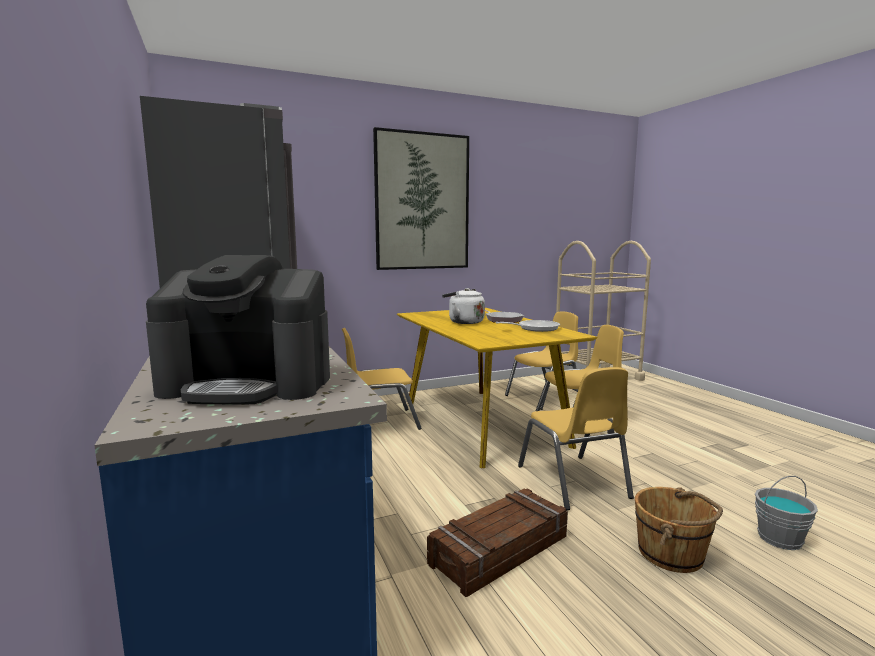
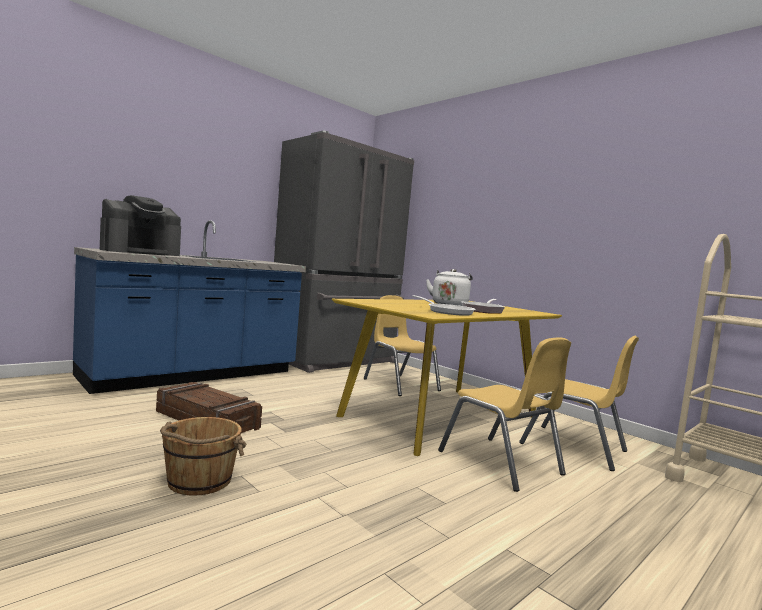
camera: 70 degrees right, 5 degrees down
coffee machine [146,255,330,404] -> coffee machine turned 120 degrees counterclockwise [100,195,181,256]
picture [373,127,469,270] -> none
yellow chair [518,367,634,510] -> none
grey bucket [755,476,818,550] -> none

